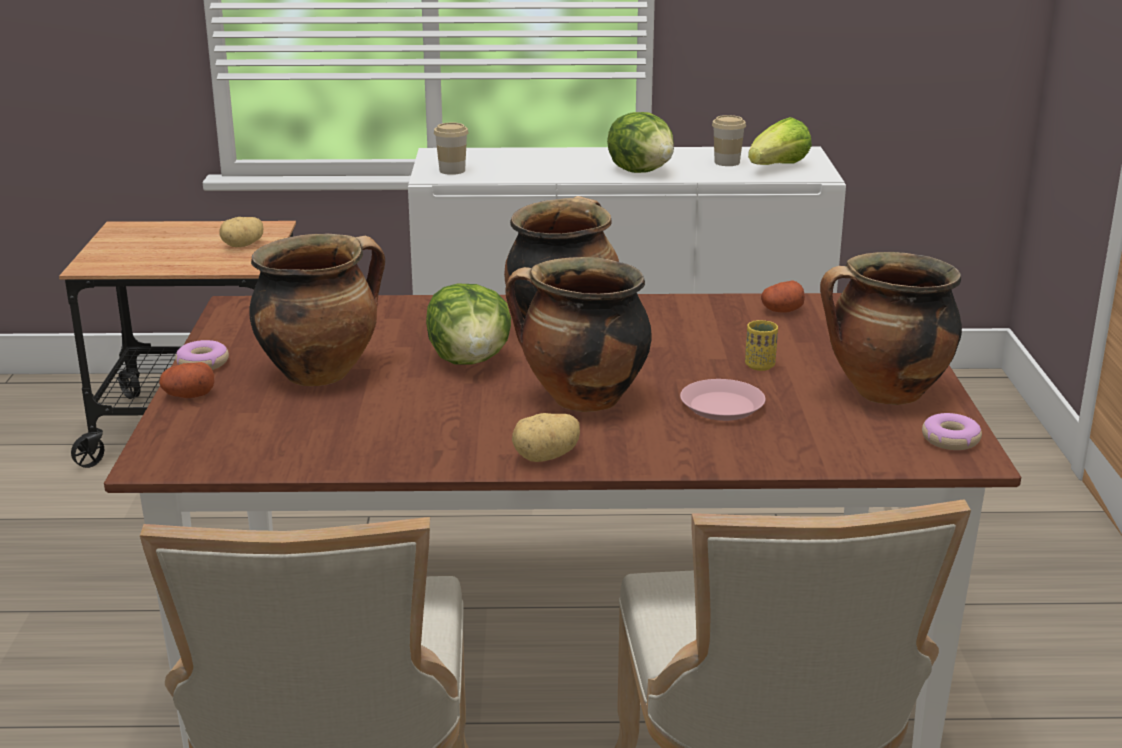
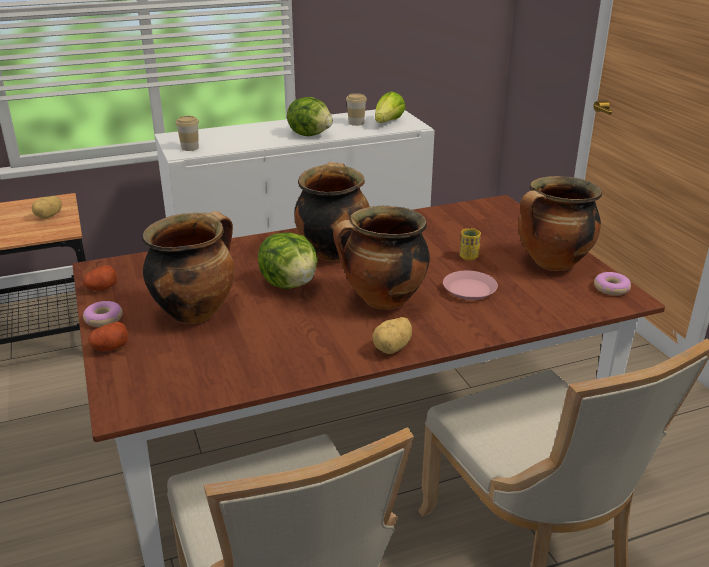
camera: 20 degrees left, 5 degrees up
potato [761,281,805,313] -> potato moved to [83,265,117,291]

